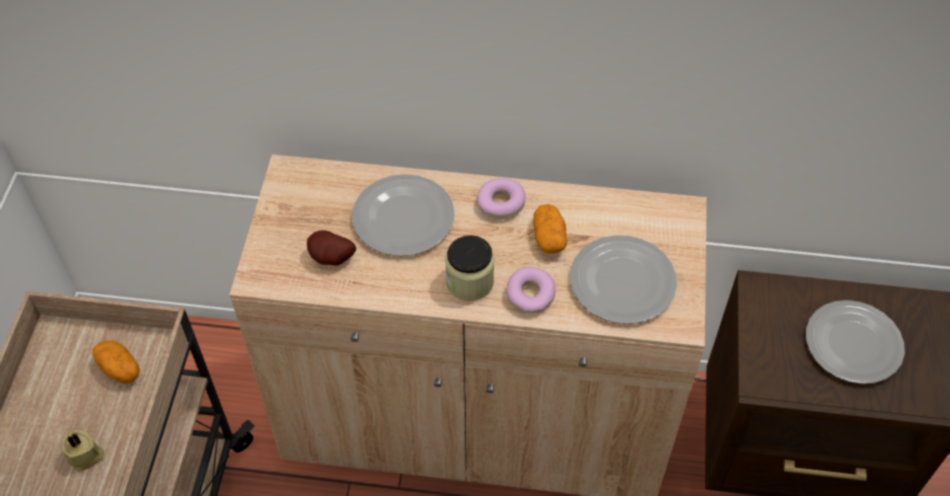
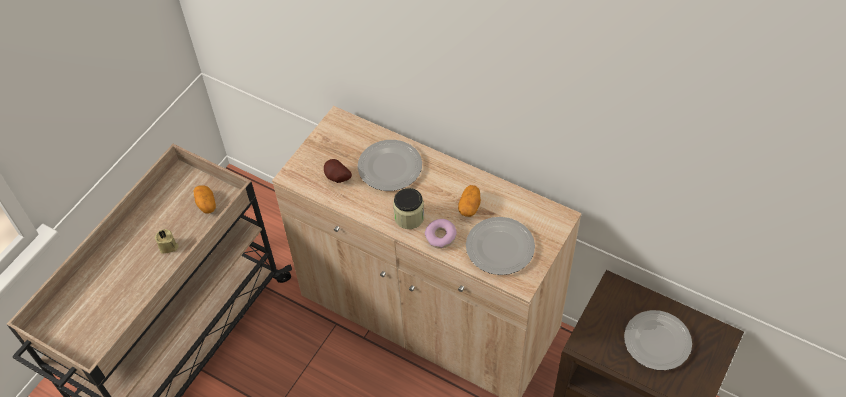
camera: 25 degrees right, 0 degrees up
donut [477,178,526,219] -> none

